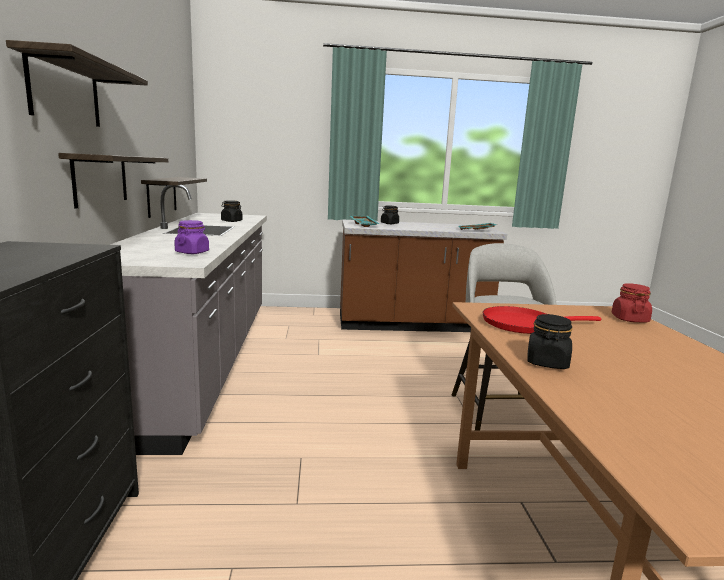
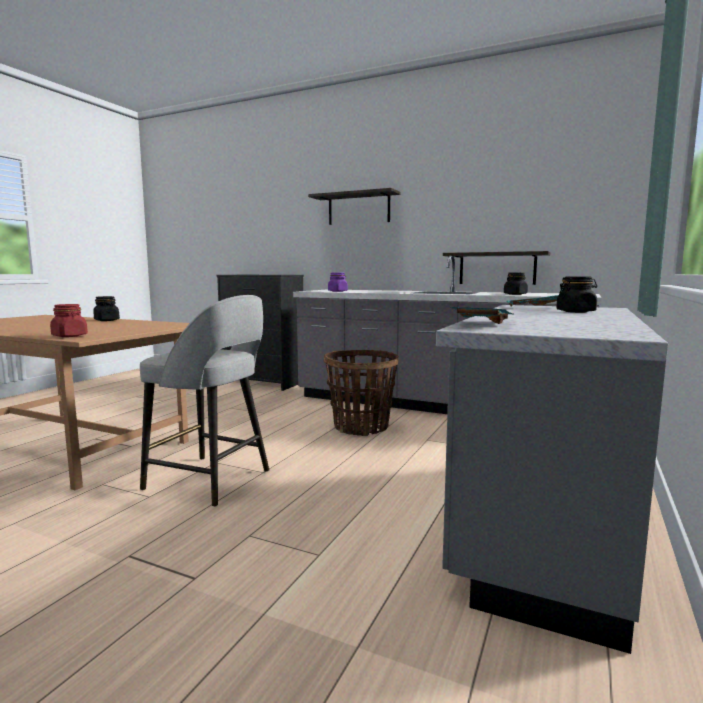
camera: 120 degrees right, 5 degrees down
shelf [58,153,168,208] -> none
brown counter [340,220,507,332] -> grey counter [436,305,668,654]
red frying pan [482,306,601,334] -> none
none -> basket [324,350,399,436]

